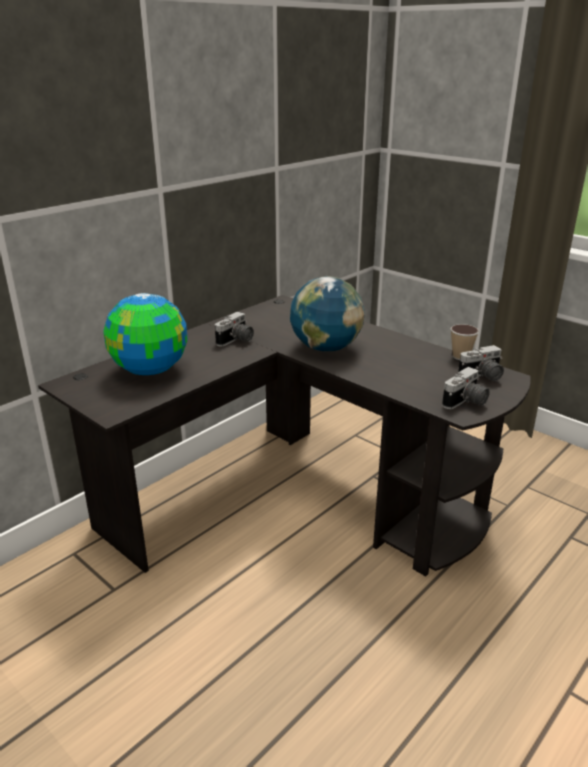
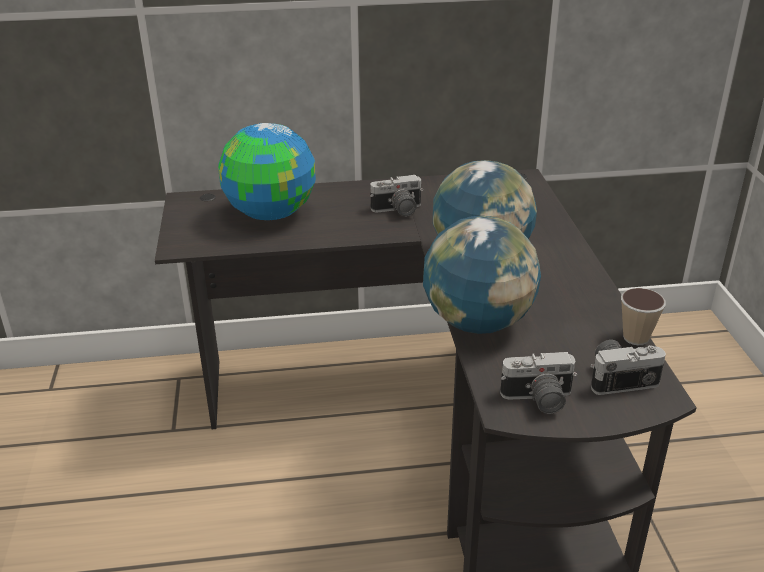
camera: 40 degrees right, 5 degrees up
camera [458,345,504,381] -> camera turned 150 degrees clockwise [590,340,666,395]
none -> globe [423,216,541,334]

